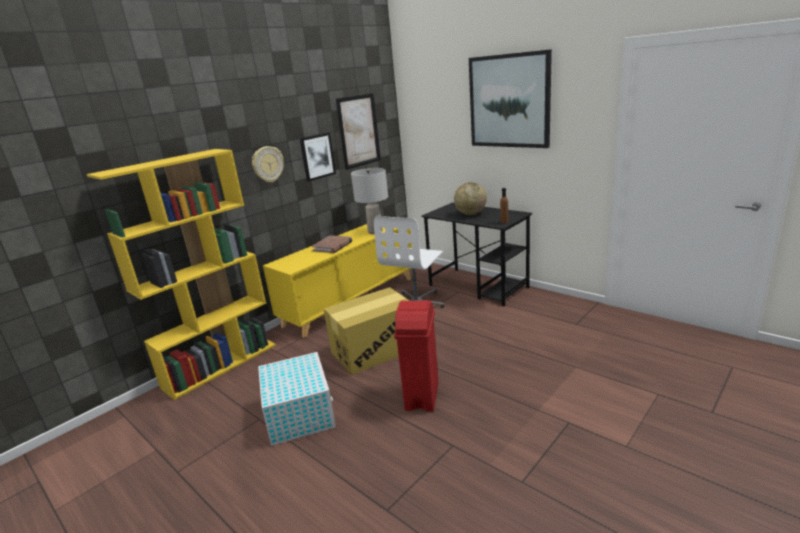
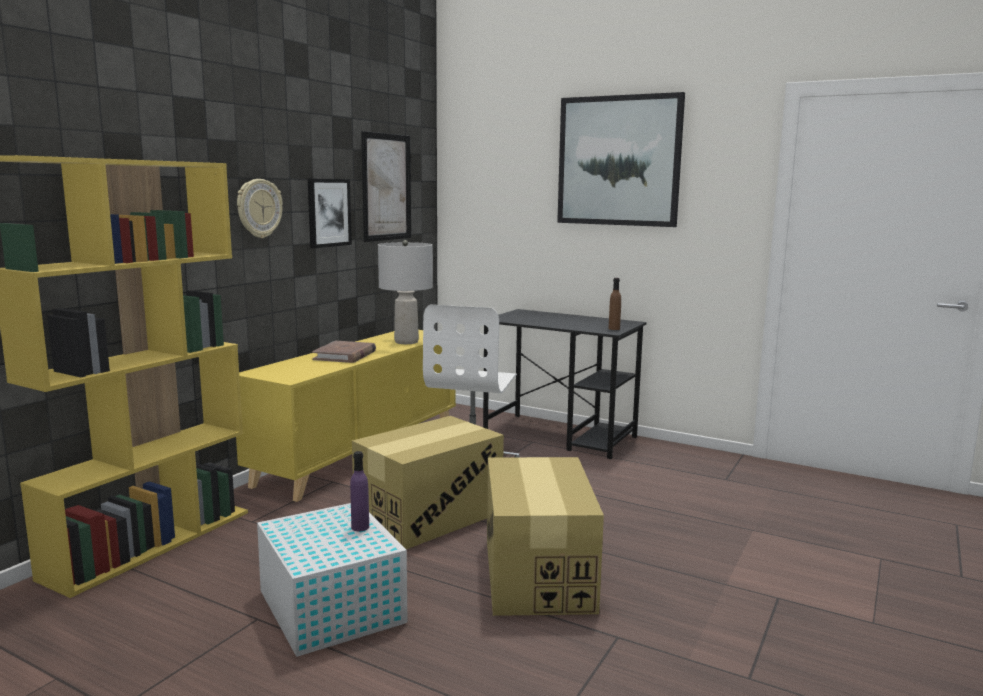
camera: 15 degrees left, 10 degrees down
red trash can [394,301,439,412] -> cardboard box [487,457,604,616]
globe [454,182,487,215] -> none
none -> purple bottle [350,451,369,531]

